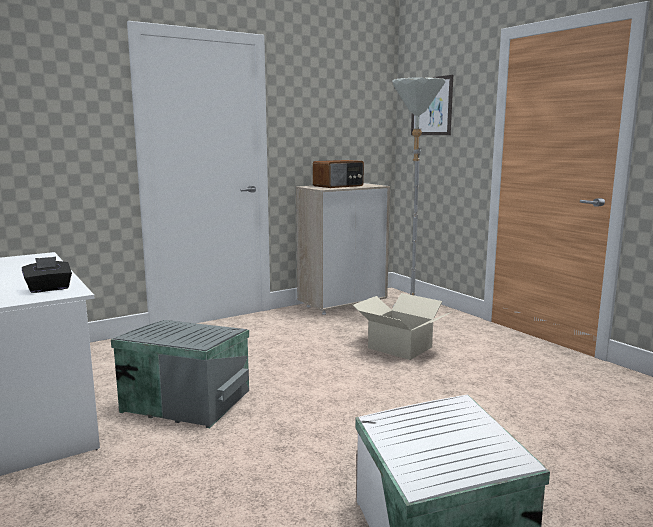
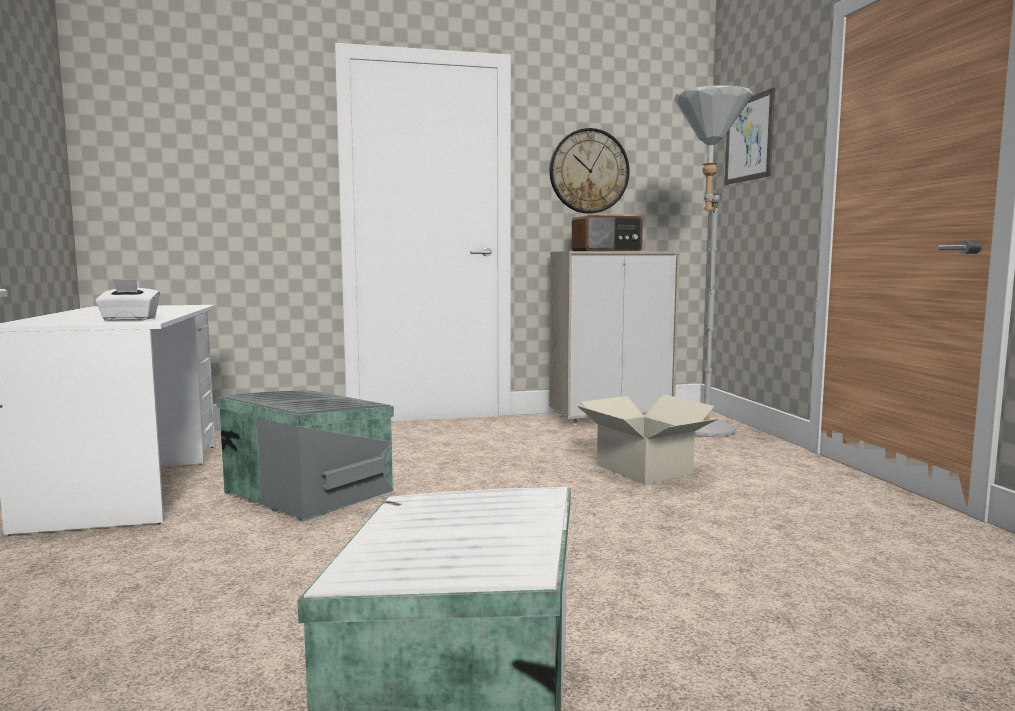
camera: 20 degrees right, 5 degrees down
black tissue box [22,257,72,293] -> white tissue box [95,279,160,320]
none -> wall clock [550,128,630,214]

